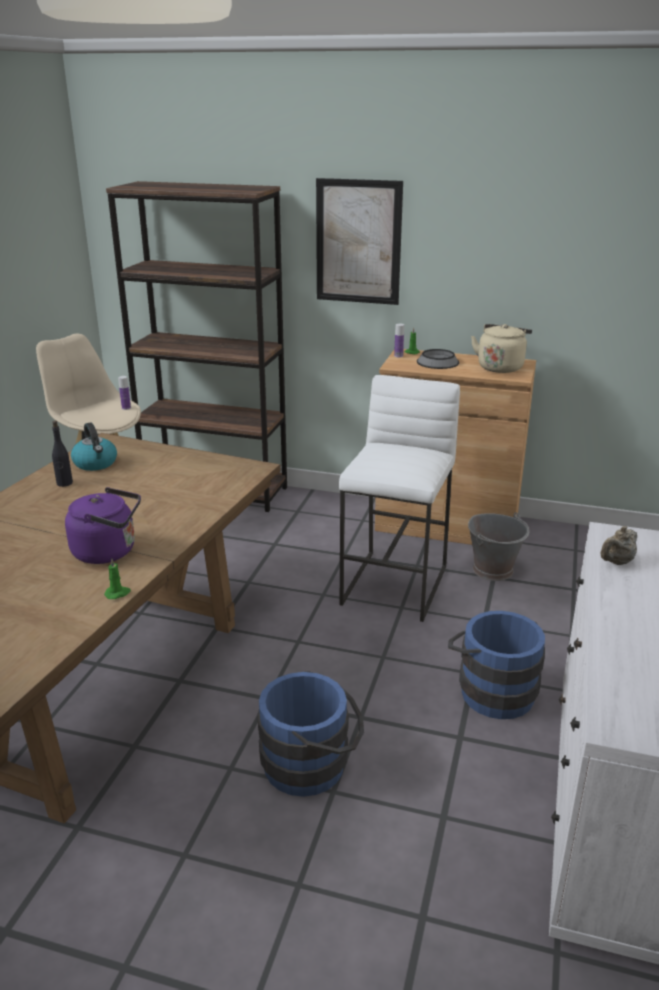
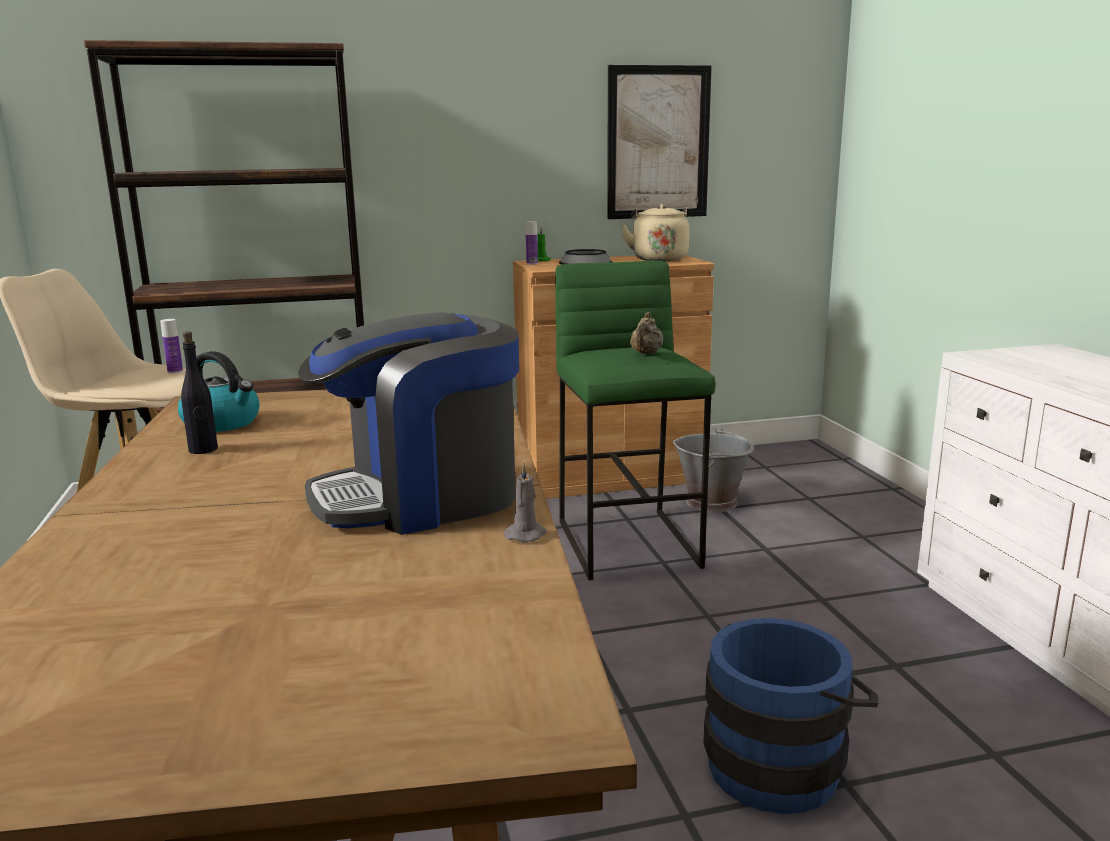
camera: 30 degrees left, 10 degrees down
purple kettle [65,487,141,564] -> coffee machine [298,312,519,535]
green candle [104,559,131,599] -> grey candle [504,463,547,543]
picture [316,178,403,305] -> picture moved to [607,65,712,219]
white stool [339,375,460,622] -> green stool [555,261,716,580]
blue bucket [448,611,545,719] -> none
beige teapot [600,526,637,565] -> beige teapot moved to [630,312,663,354]

